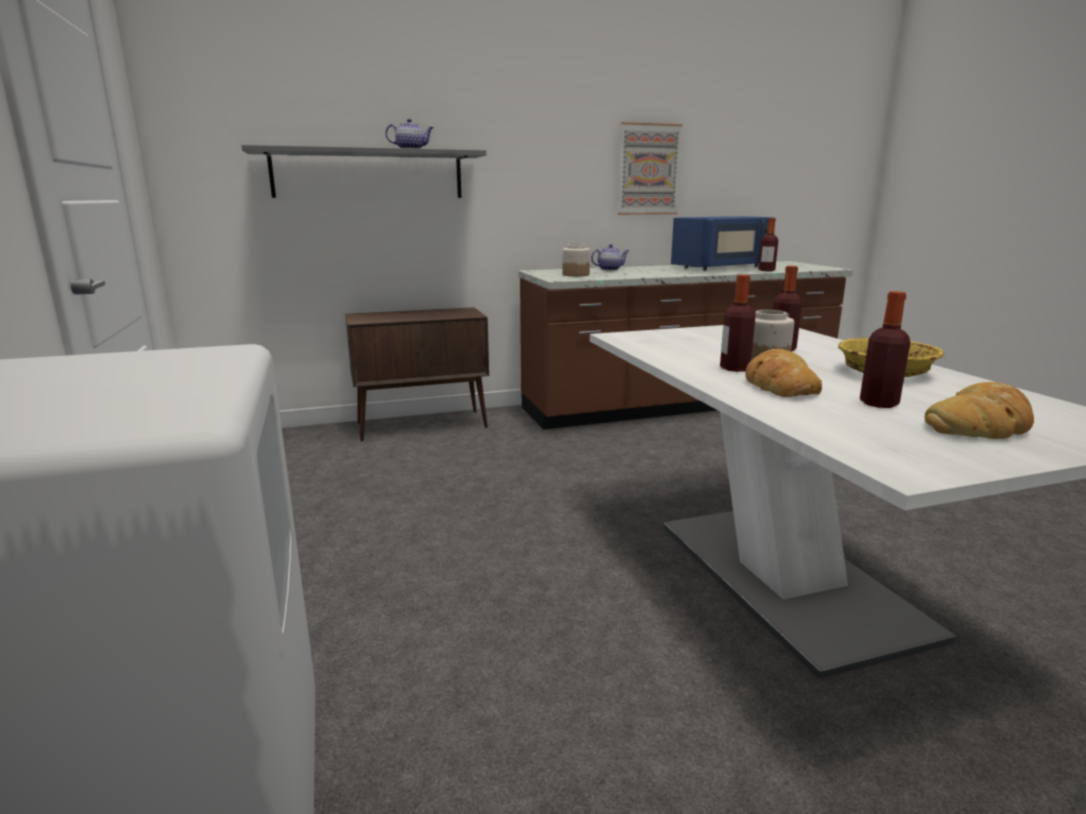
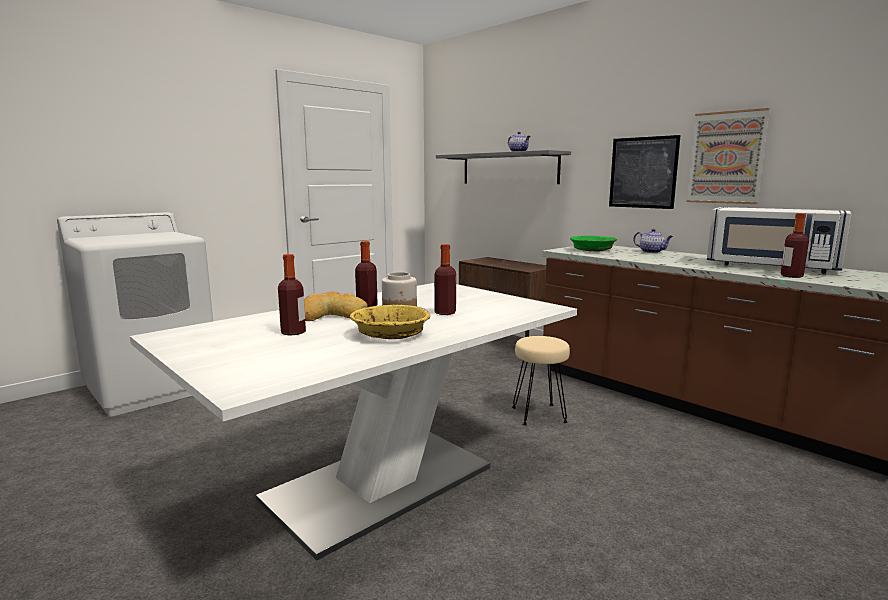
camera: 65 degrees right, 5 degrees down
jar [562,244,590,277] -> green bowl [570,235,617,251]
blue microwave [671,216,775,270] -> white microwave [707,207,851,274]
bread [924,382,1034,439] -> none
none -> beige stool [512,336,570,425]
none -> picture [609,135,681,209]

